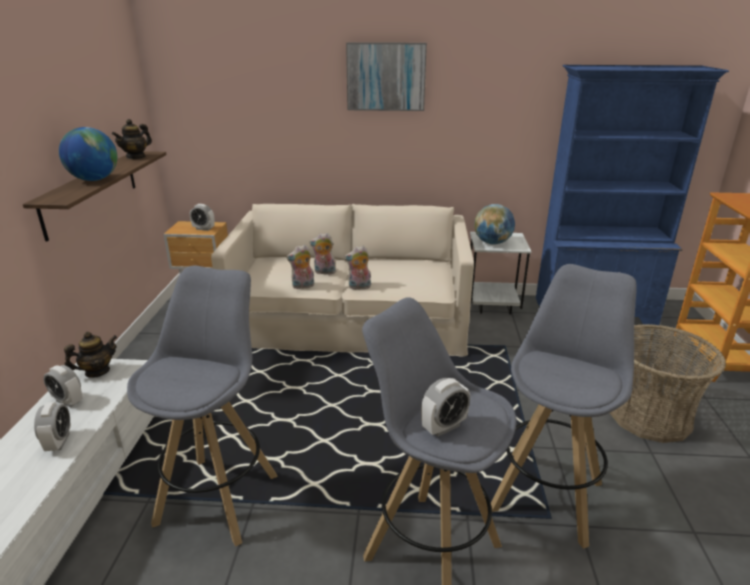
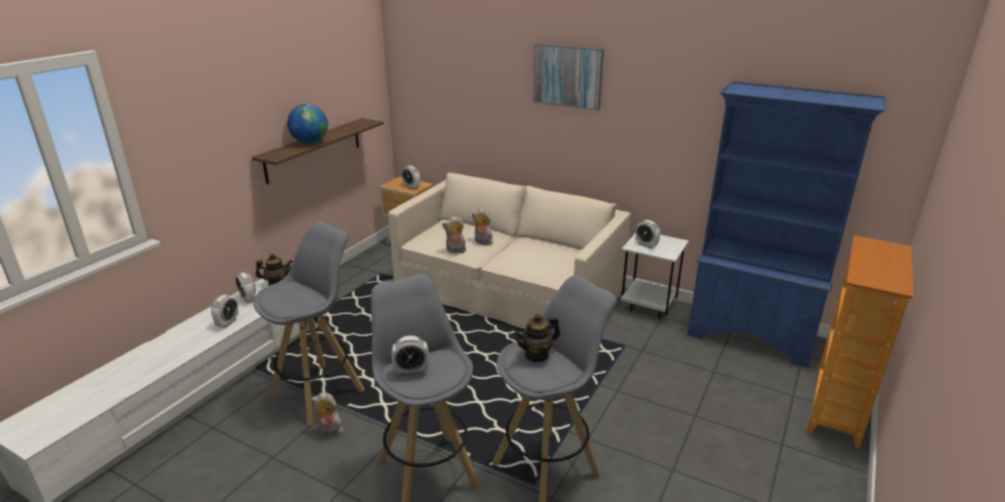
camera: 25 degrees right, 0 degrees up
teapot [112,119,152,159] -> teapot moved to [514,314,560,363]
plush toy [344,246,371,290] -> plush toy moved to [311,392,343,437]
globe [474,204,515,245] -> alarm clock [635,220,660,248]
basket [610,324,726,443] -> none

